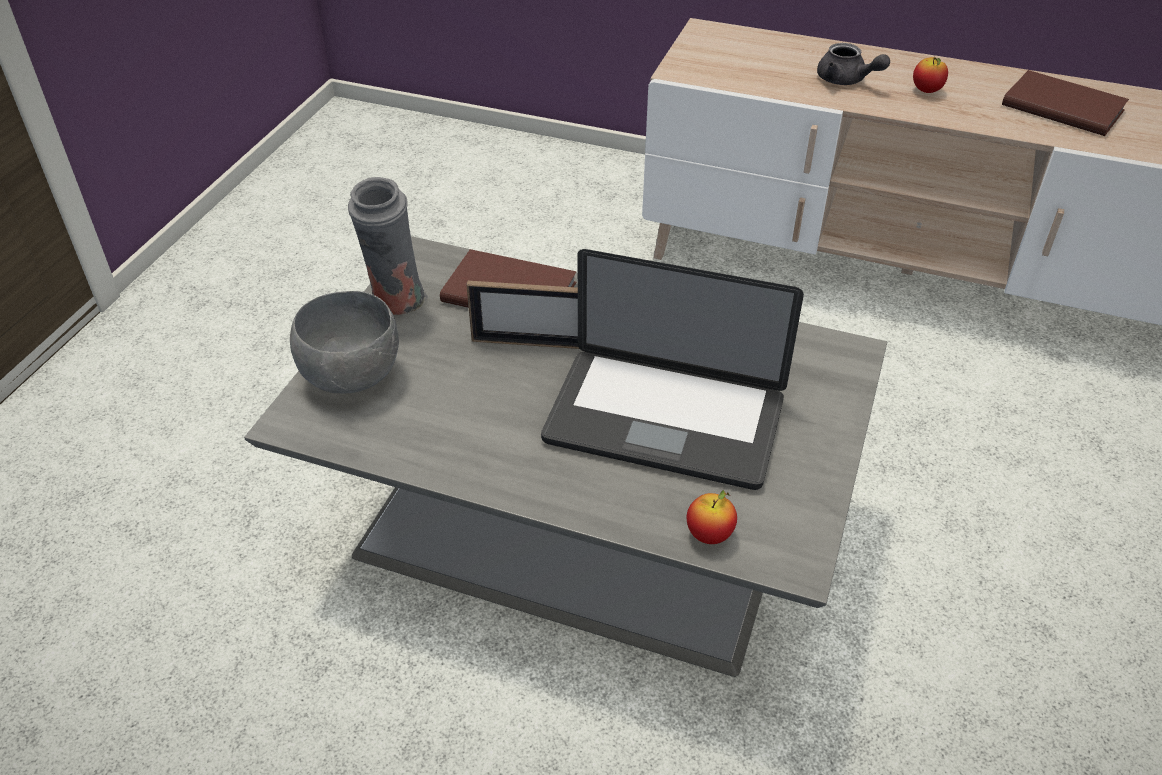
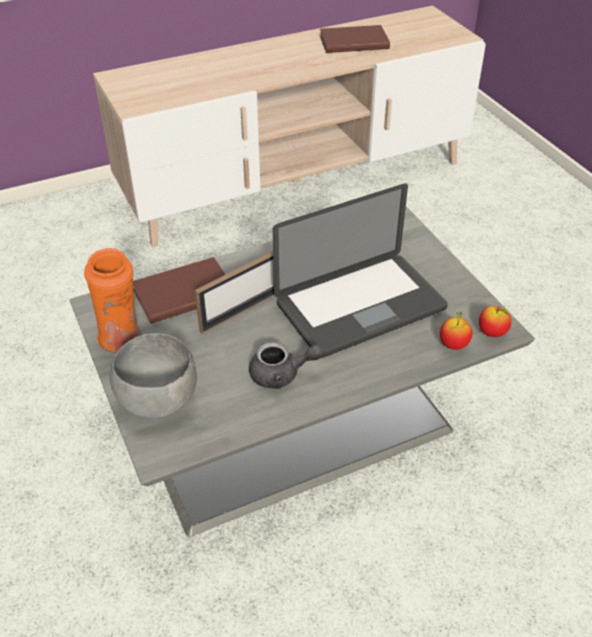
camera: 45 degrees left, 0 degrees up
grey vase [348,177,428,315] -> orange vase [84,248,142,353]
grey teapot [817,43,890,85] -> grey teapot moved to [249,342,324,389]
apple [913,57,948,93] -> apple moved to [479,306,511,337]

